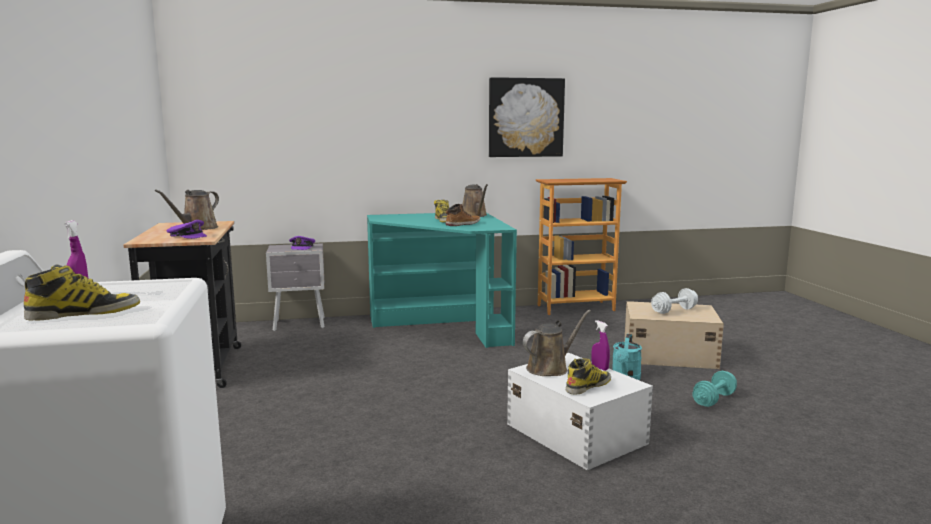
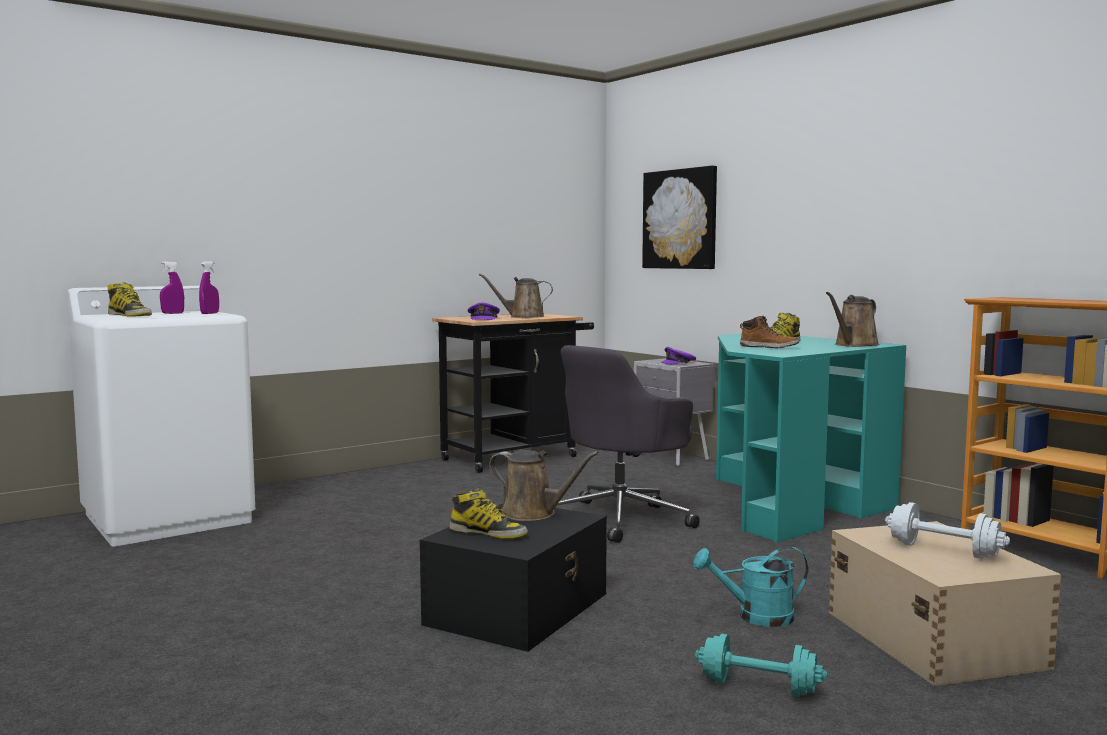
camera: 65 degrees right, 5 degrees down
picture [489,77,565,157] -> picture moved to [642,165,717,269]
white storage box [507,353,653,470] -> black storage box [420,503,607,652]
purple spray bottle [591,320,610,371] -> purple spray bottle moved to [199,261,219,314]
none -> grey office chair [557,345,700,543]

